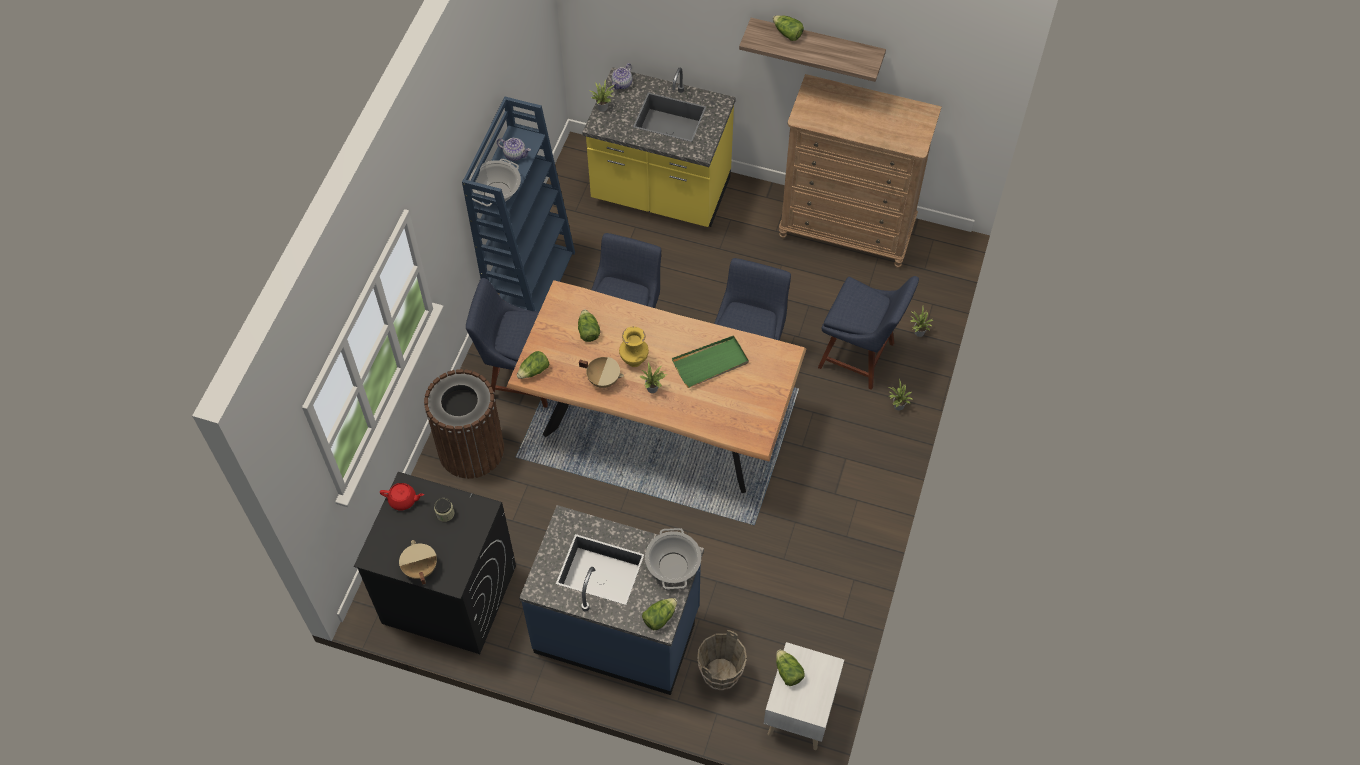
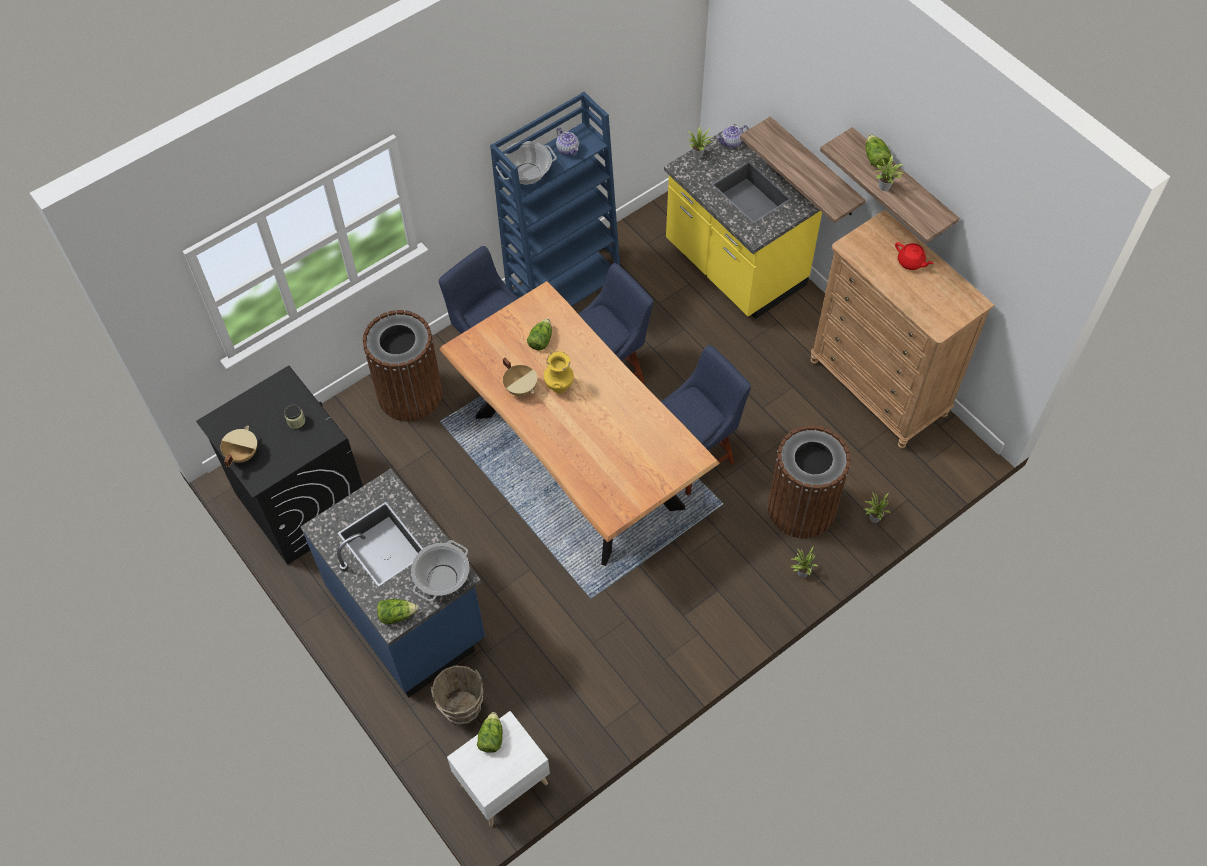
camera: 35 degrees right, 0 degrees up
red teapot [380,483,424,510] -> red teapot moved to [895,242,934,270]
lettuce [517,351,549,379] -> none
potted plant [640,362,668,393] -> potted plant moved to [875,155,905,191]
green tray [672,335,749,388] -> none
blue chair [818,276,919,390] -> brown trash can [768,426,851,538]
none -> shelf [740,117,866,223]

